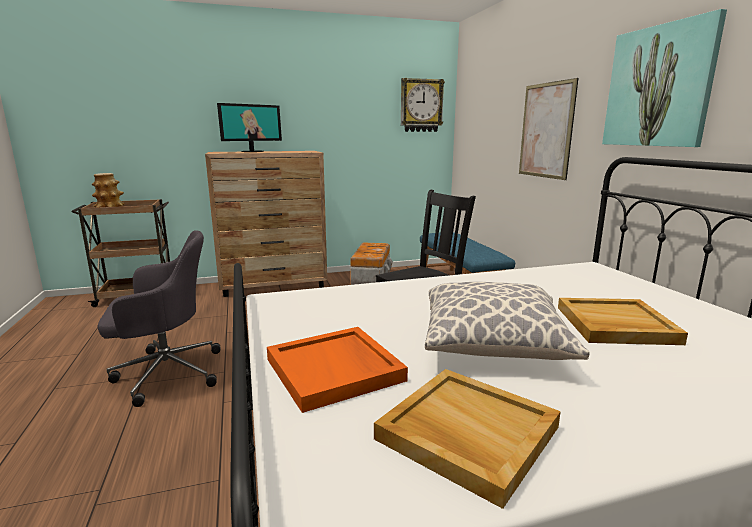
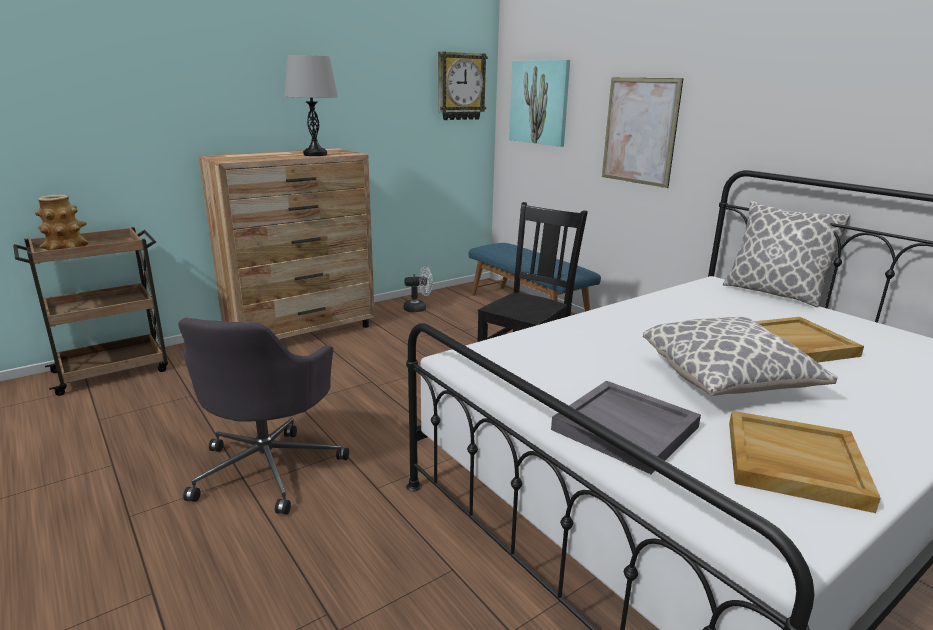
camera: 20 degrees left, 5 degrees up
grey office chair [98,230,220,407] -> grey office chair turned 135 degrees clockwise [178,318,349,514]
monitor [217,103,282,152] -> none
orange tray [267,327,408,413] -> grey tray [551,381,701,474]
storage box [350,242,393,285] -> white fan [404,266,433,312]
picture [602,9,727,147] -> picture moved to [509,60,570,147]
none -> grey table lamp [284,55,338,156]
none -> pillow [723,201,851,307]

